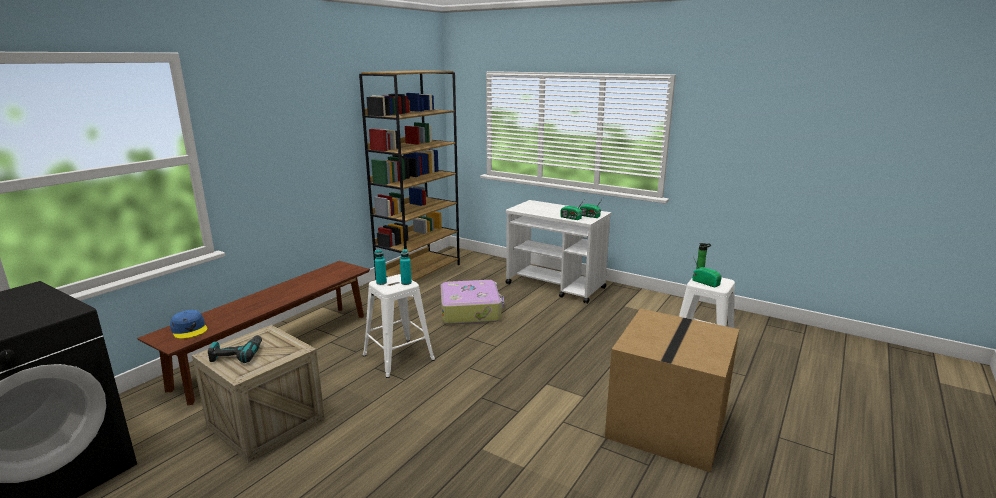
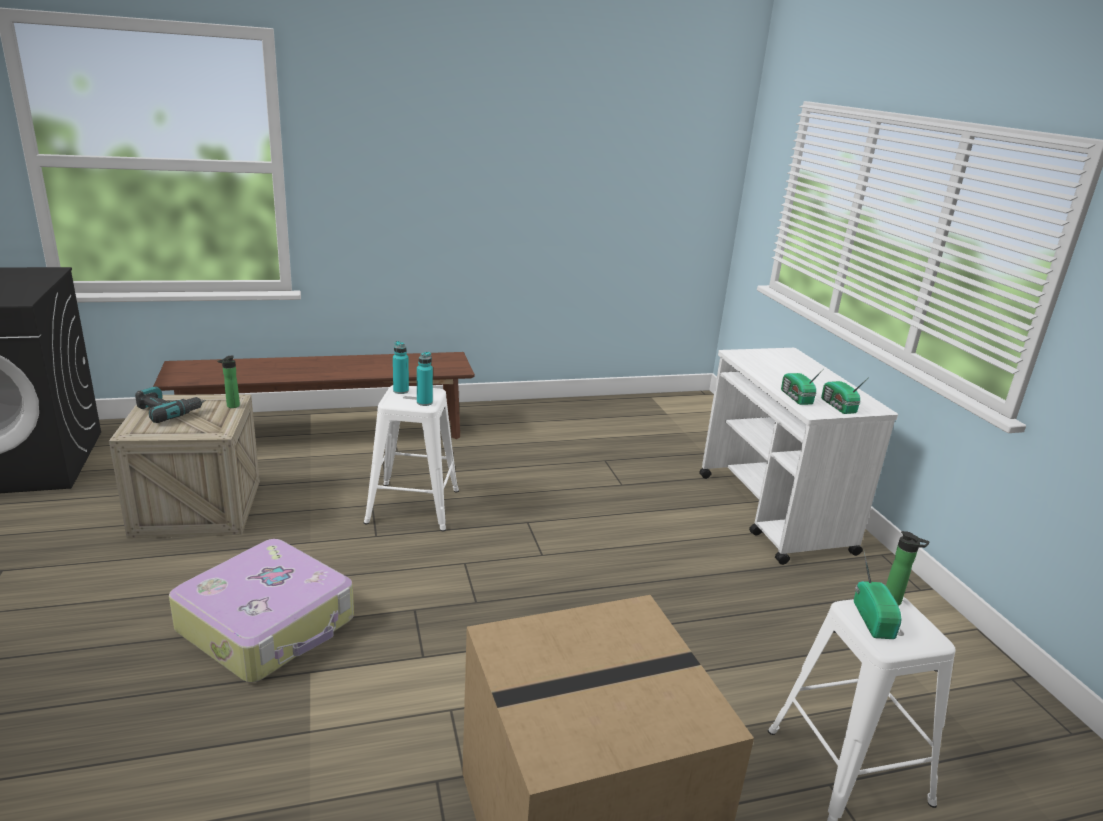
camera: 40 degrees right, 5 degrees up
blue cap [170,310,207,339] -> none
brown bookcase [359,70,460,281] -> none
suitcase [440,280,504,324] -> suitcase moved to [169,539,354,683]
none -> bottle [217,355,240,408]

